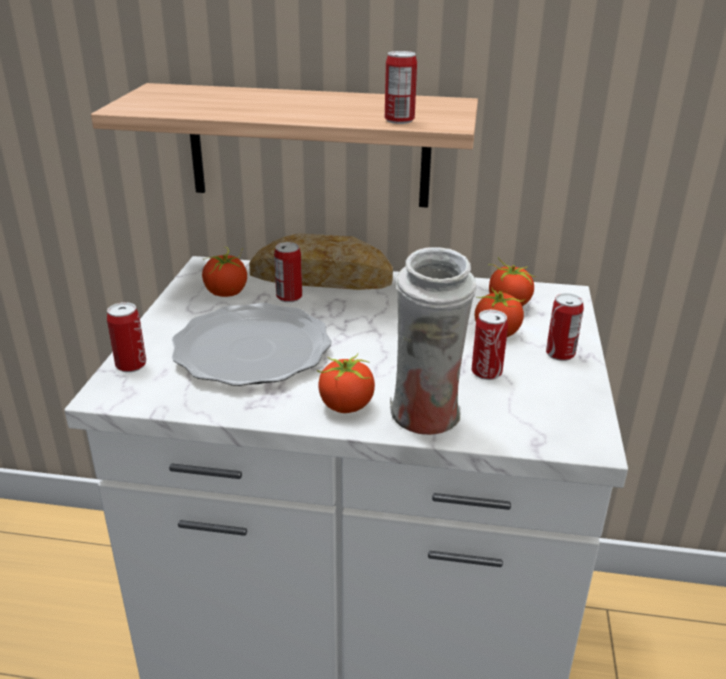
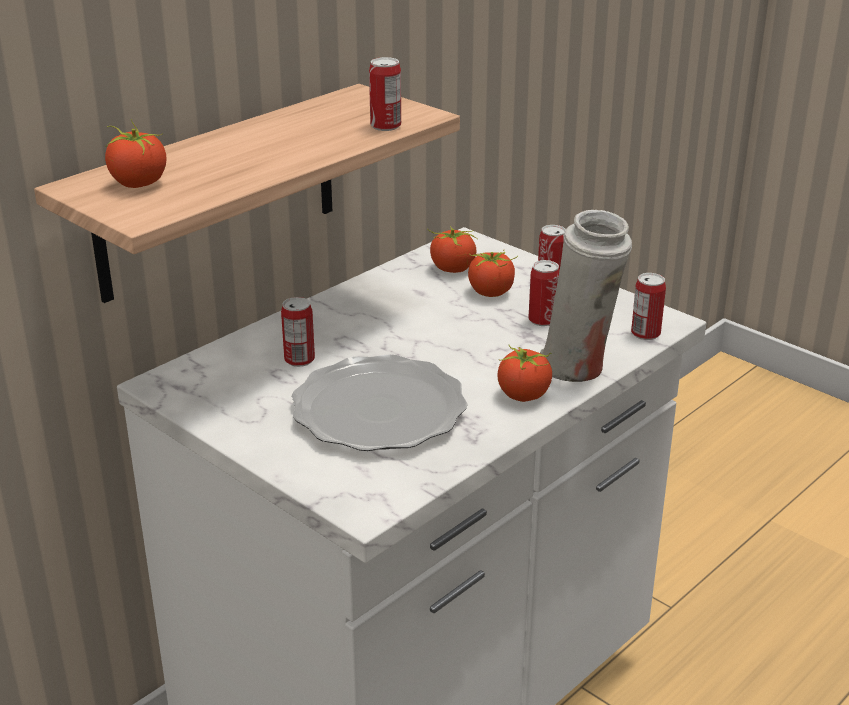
camera: 55 degrees left, 0 degrees up
can [107,302,146,372] -> can moved to [631,273,666,340]
tomato [202,247,247,297] -> tomato moved to [105,119,167,188]
bread [249,233,393,290] -> none

